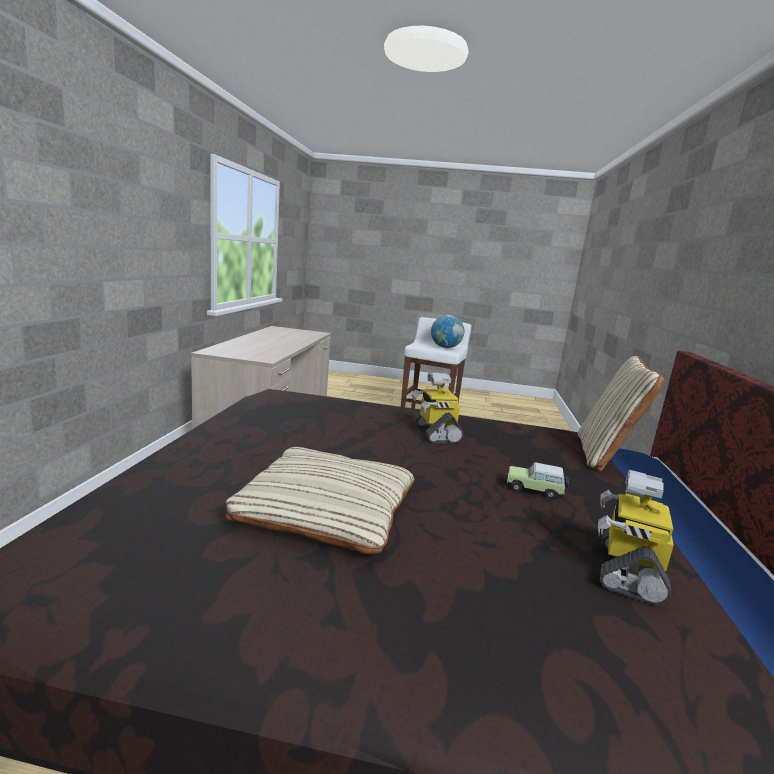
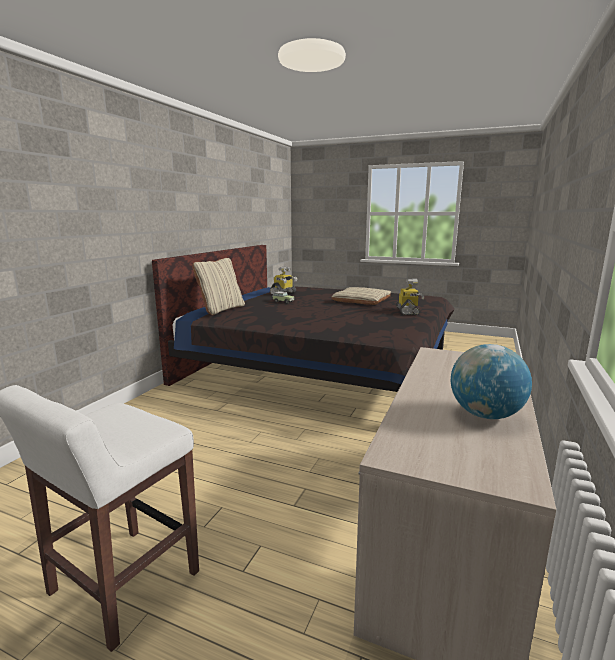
camera: 165 degrees left, 0 degrees up
toy robot [412,373,463,443] -> toy robot moved to [396,279,425,315]
globe [431,315,464,348] -> globe moved to [451,344,532,419]

